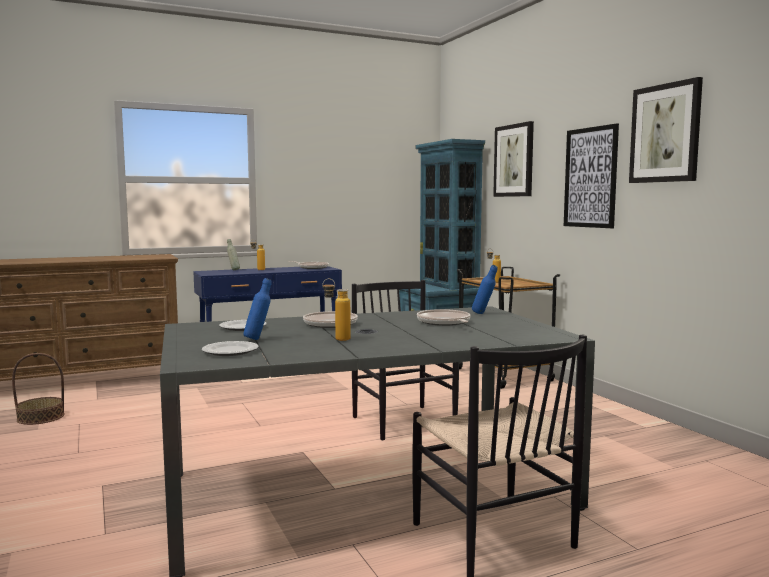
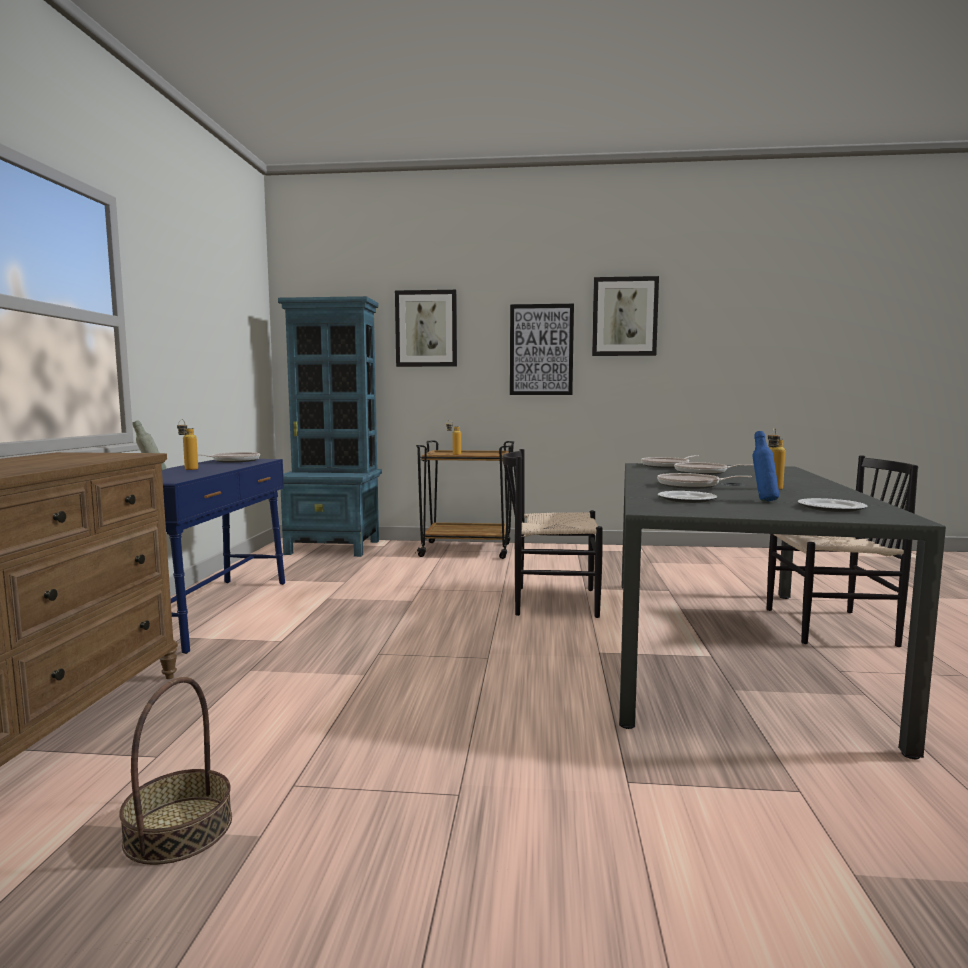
camera: 60 degrees left, 0 degrees up
blue bottle [472,265,498,314] -> frying pan [641,455,699,468]

